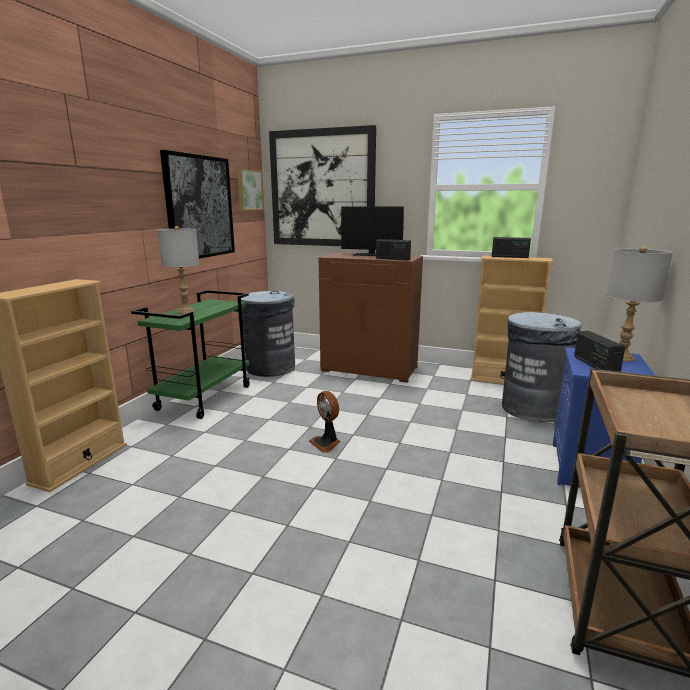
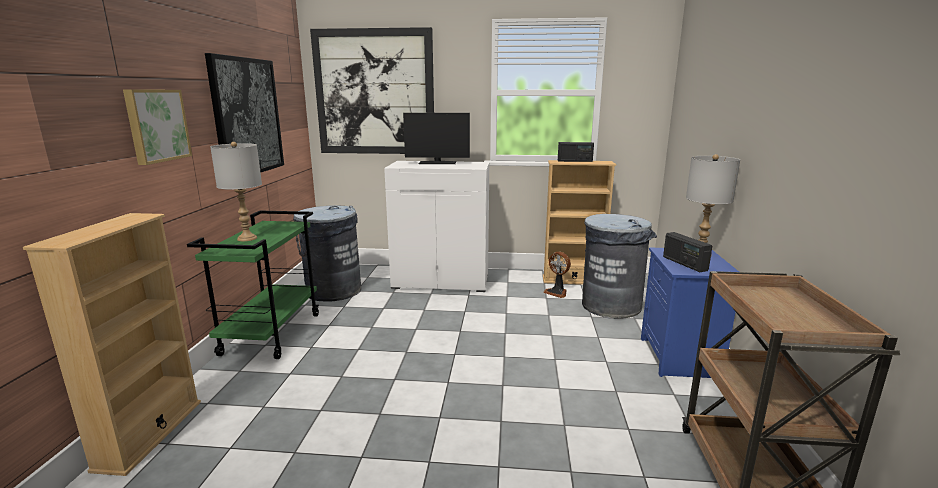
camera: 15 degrees left, 0 degrees up
picture [237,168,264,210] -> picture moved to [123,89,192,165]
fan [309,391,341,452] -> fan moved to [543,252,571,298]
brown cabinet [319,252,423,383] -> white cabinet [384,161,489,292]
radio [376,239,411,261] -> none

